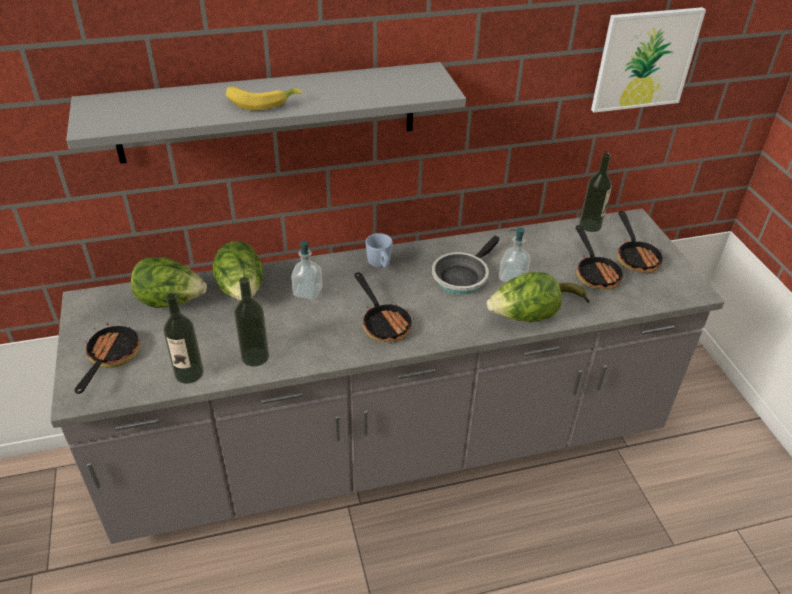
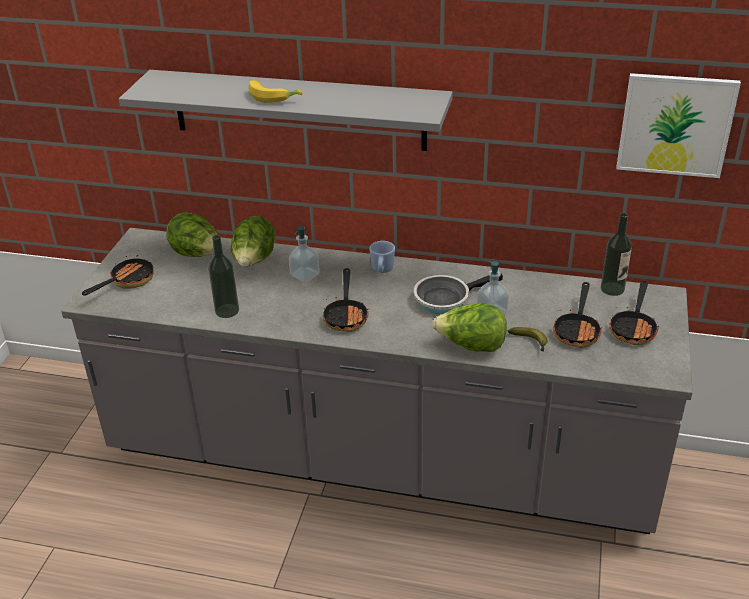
camera: 30 degrees right, 5 degrees down
bottle [164,293,203,384] -> none

